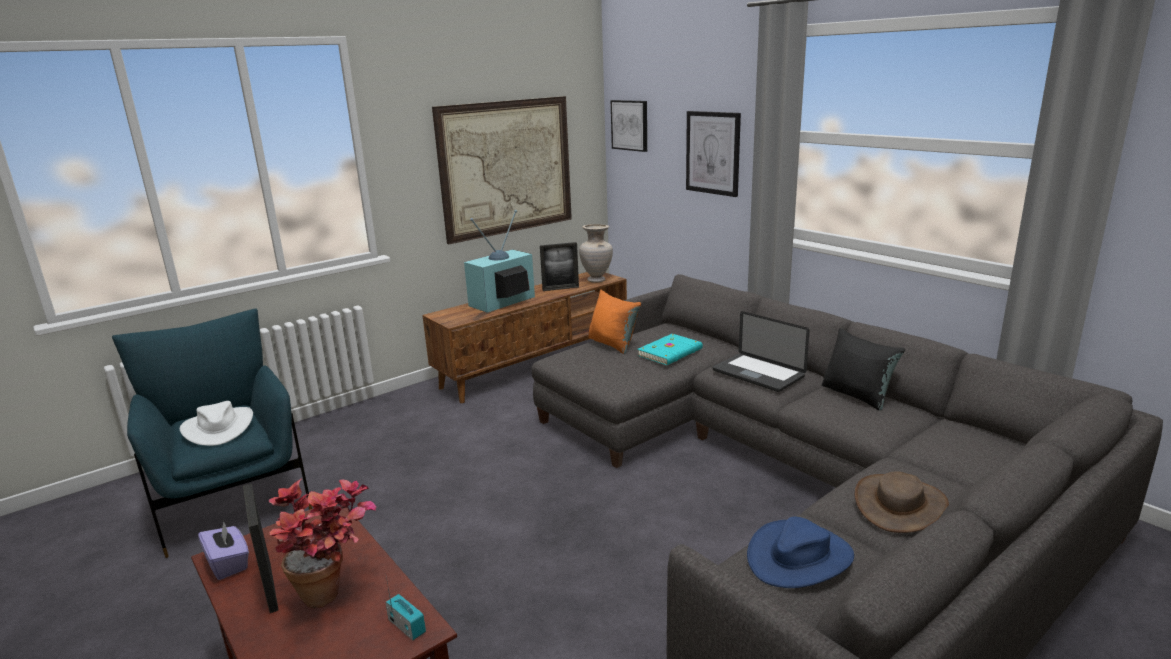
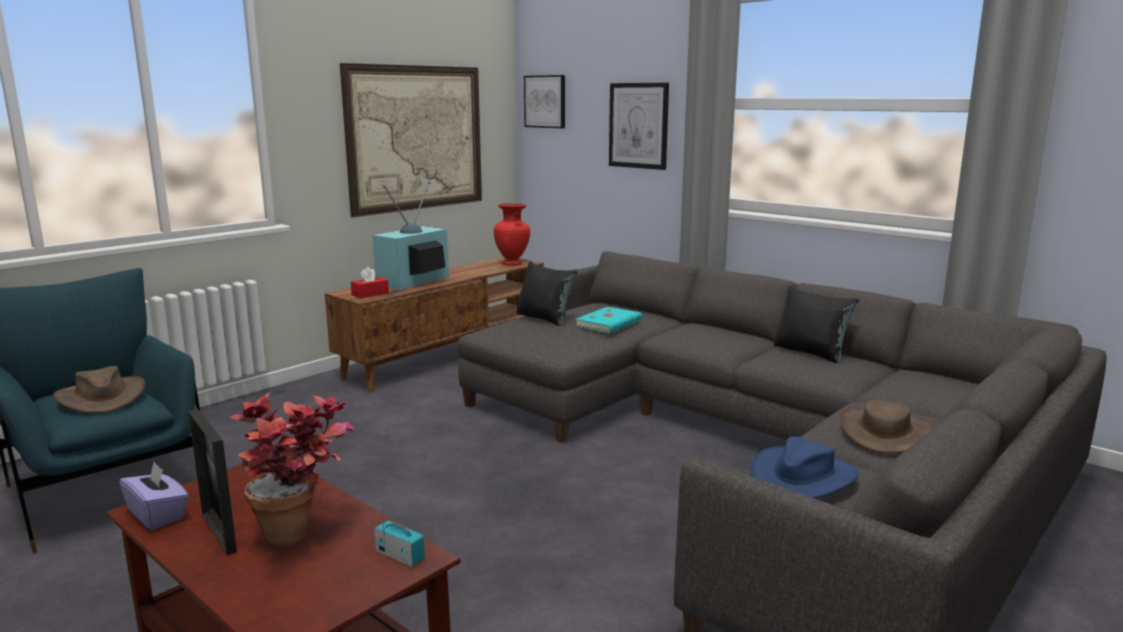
camera: 10 degrees left, 5 degrees down
white hat [180,401,253,446] -> brown hat [53,366,145,413]
picture frame [540,242,579,291] -> none
beige vase [579,224,613,283] -> red vase [494,203,530,266]
orange pillow [589,290,641,354] -> black pillow [516,261,578,326]
laptop [713,311,810,392] -> none
none -> red tissue box [351,267,389,299]

